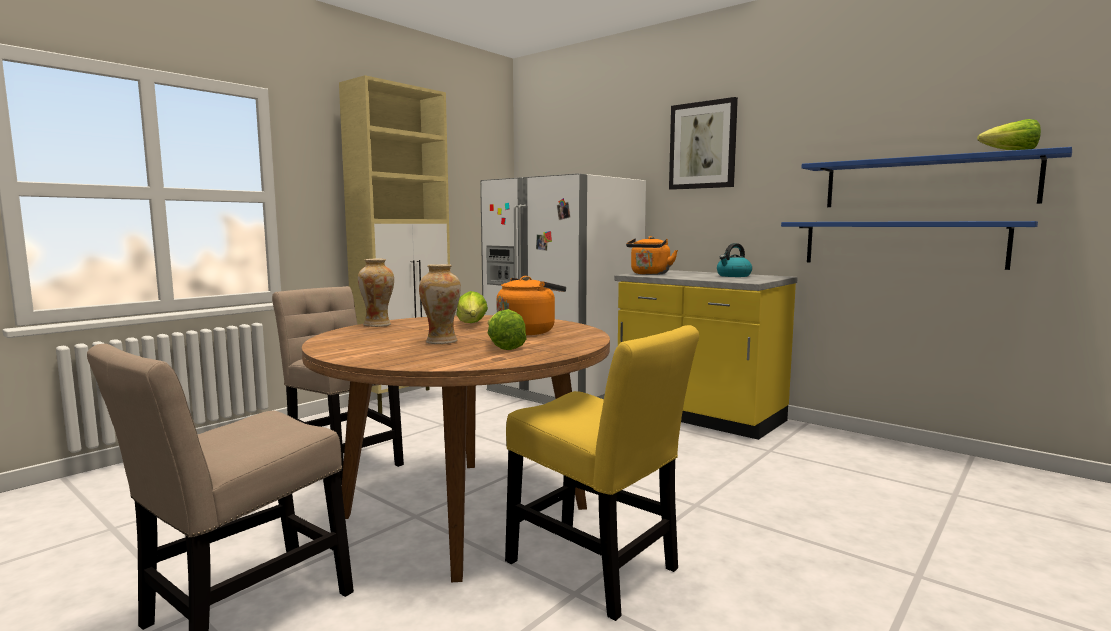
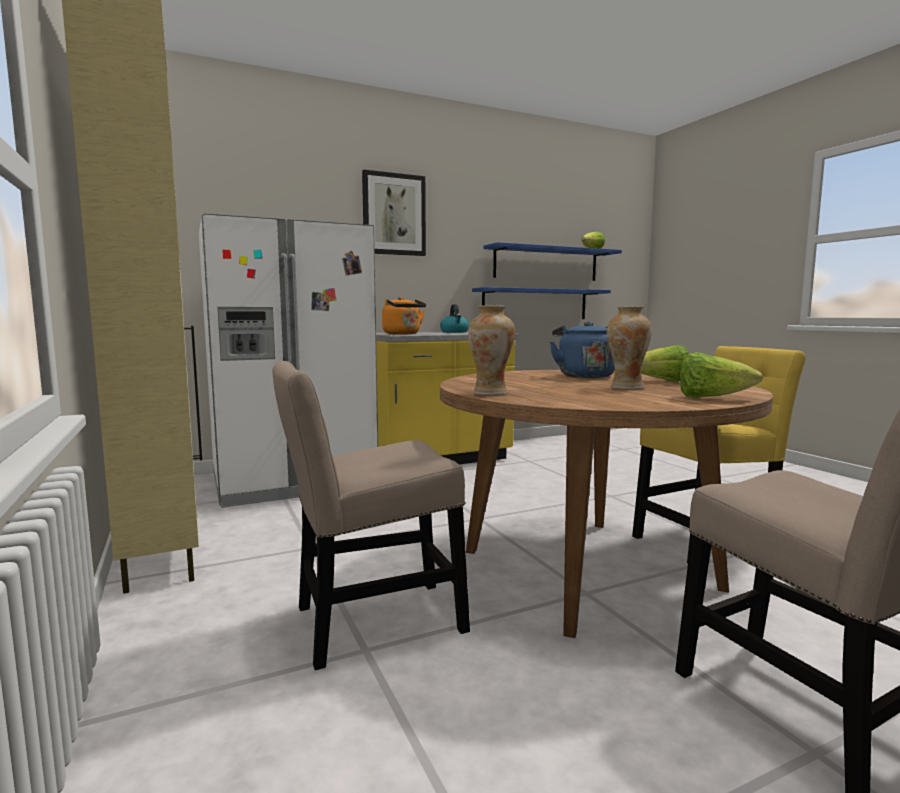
camera: 65 degrees left, 0 degrees up
lettuce [456,291,488,323] -> lettuce moved to [680,352,763,398]
orange kettle [496,276,566,335] -> blue kettle [550,321,615,378]

